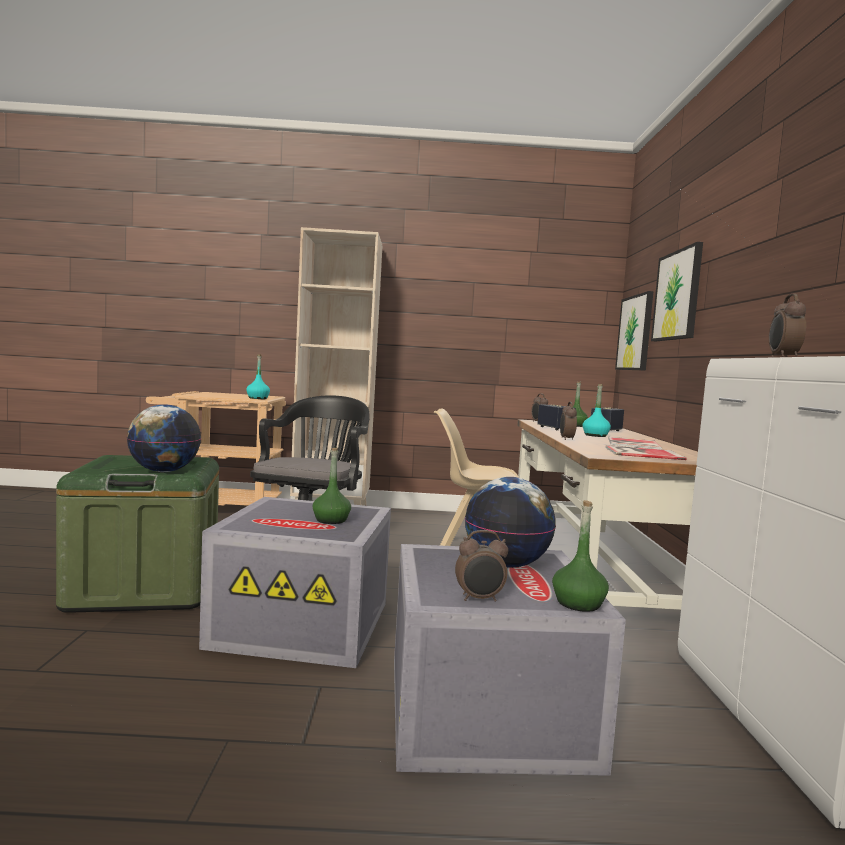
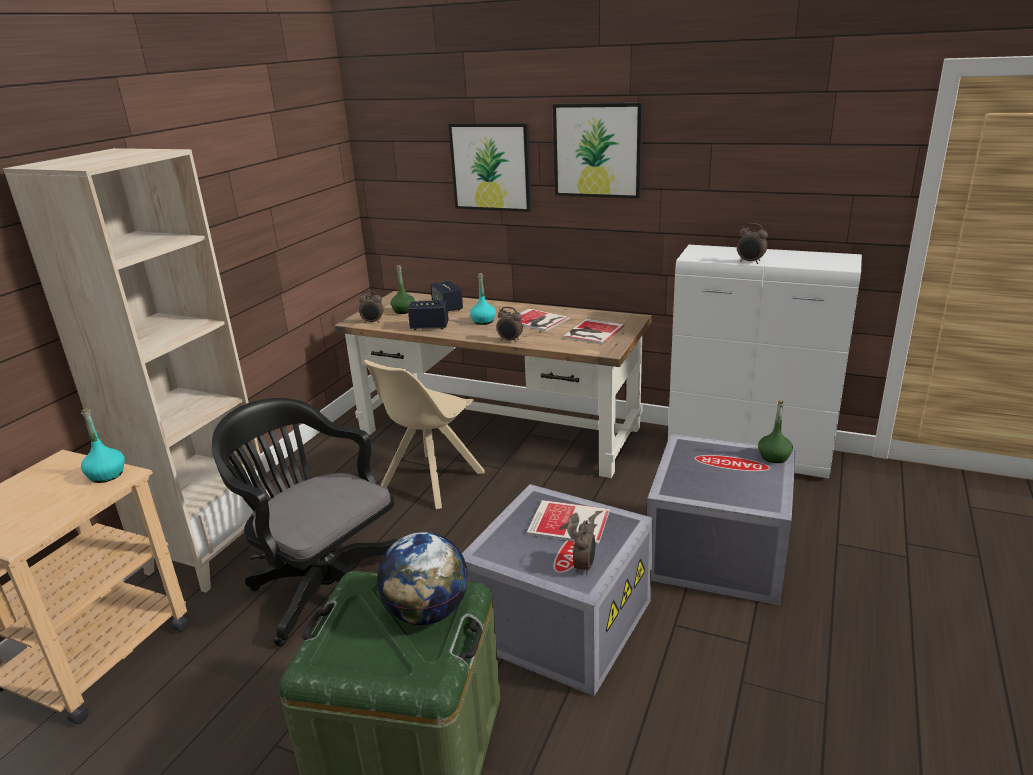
camera: 65 degrees left, 20 degrees up
green bottle [312,448,351,524] -> book [527,500,610,545]
alarm clock [455,530,508,602] -> alarm clock moved to [573,520,595,575]
globe [465,477,556,568] -> none
picture [615,291,653,370] -> picture moved to [553,103,643,198]

